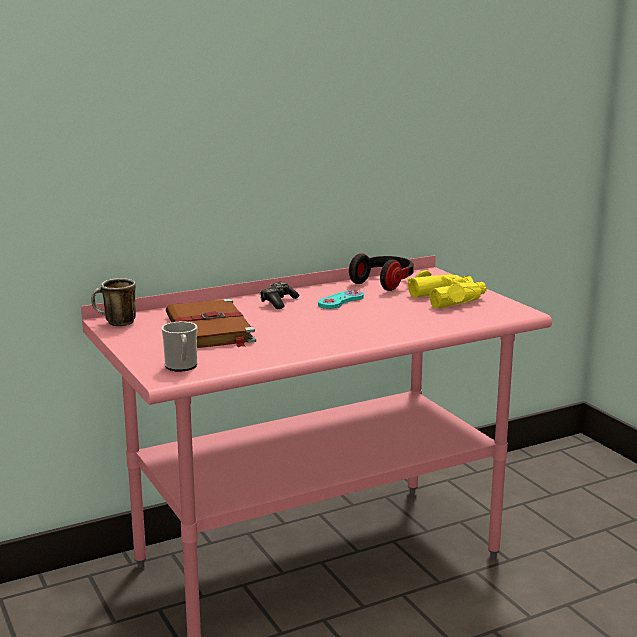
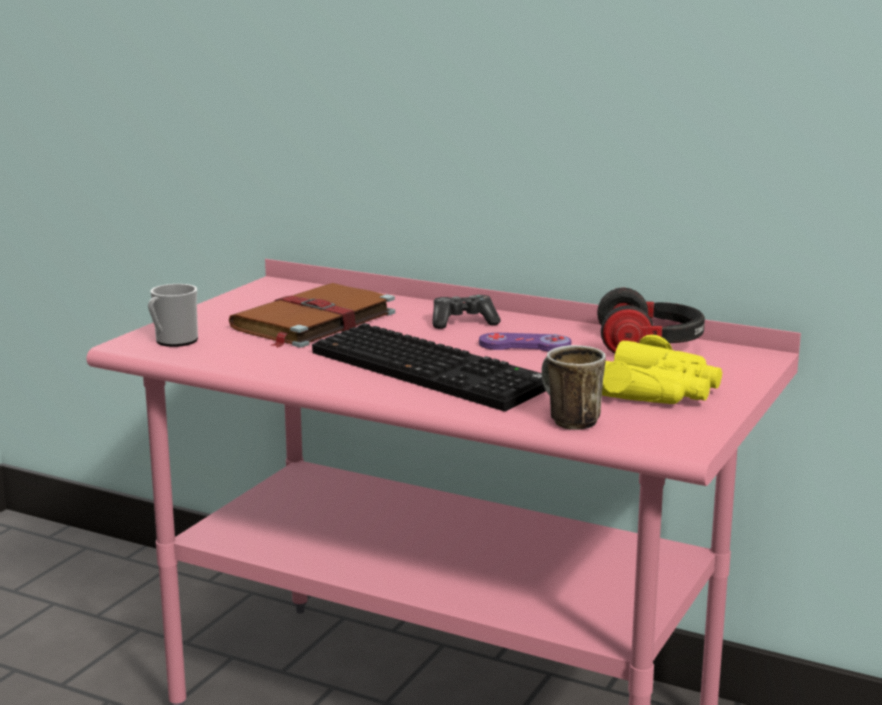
camera: 55 degrees right, 0 degrees up
mug [91,278,136,326] -> mug moved to [541,345,606,430]
turquoise game controller [318,290,364,309] -> purple game controller [479,333,571,352]
none -> keyboard [312,323,546,411]

